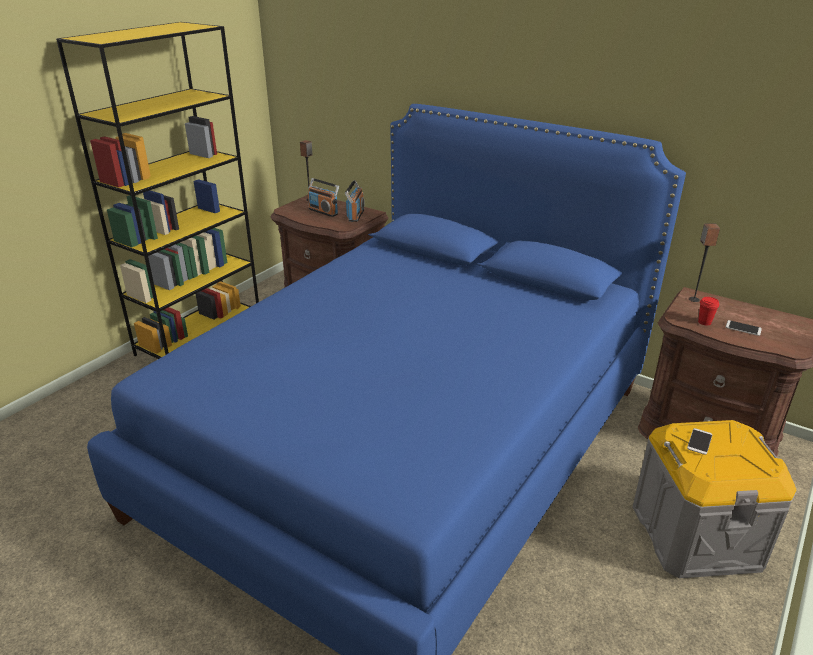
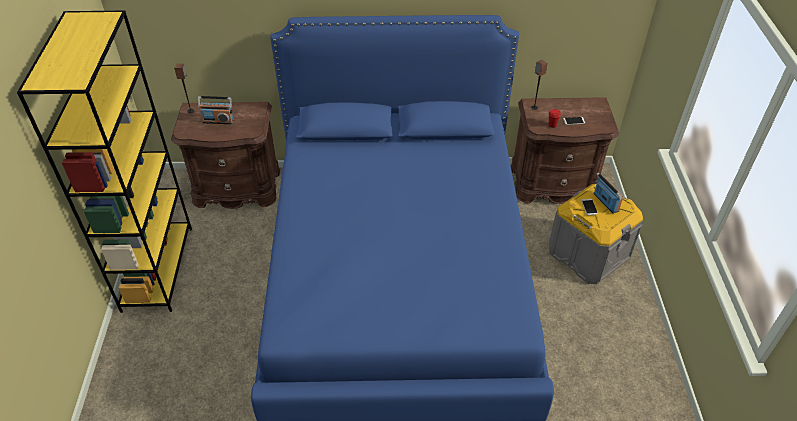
camera: 35 degrees left, 15 degrees up
radio [345,180,365,222] -> radio moved to [594,172,623,214]

